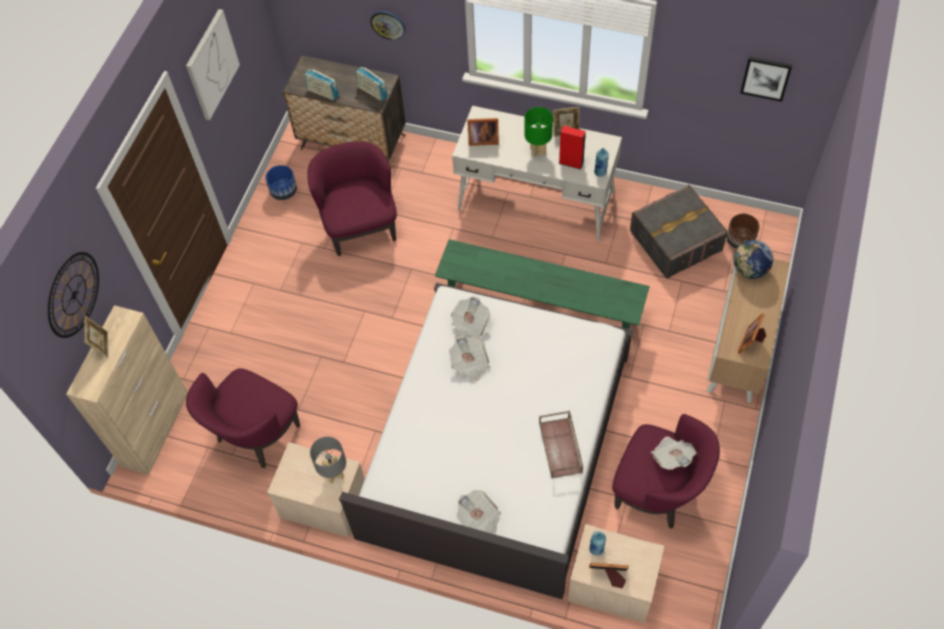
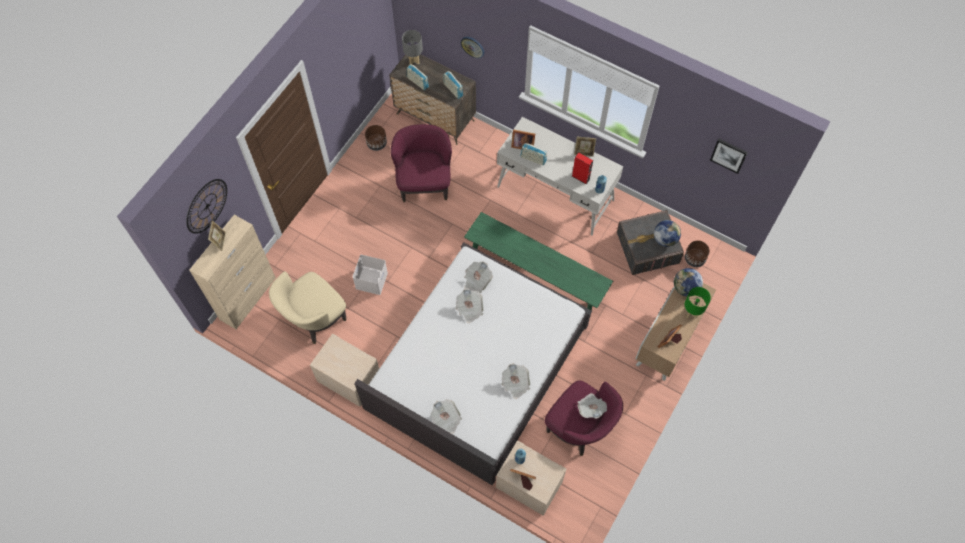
camera: 10 degrees right, 5 degrees up
picture [186,9,240,120] -> none
purple armchair [186,368,300,468] -> beige armchair [269,271,346,344]
blue planter [265,165,297,200] -> brown planter [365,125,387,151]
grey table lamp [310,436,346,484] -> grey table lamp moved to [402,30,423,64]
green table lamp [524,107,553,158] -> green table lamp moved to [685,287,711,319]
brown tray [539,411,583,479] -> newspaper [502,363,530,399]
none -> white storage box [352,255,388,295]
none -> radio [520,143,547,165]
none -> globe [654,220,681,247]

